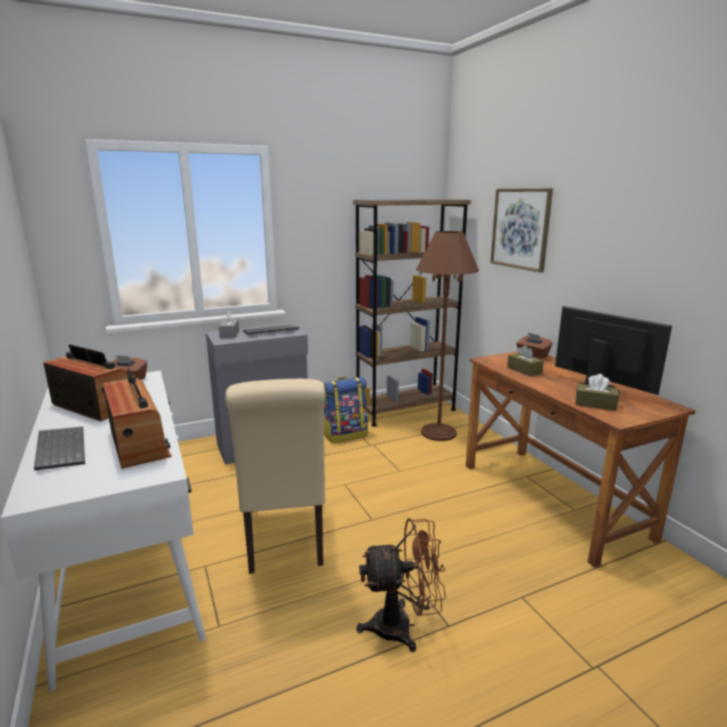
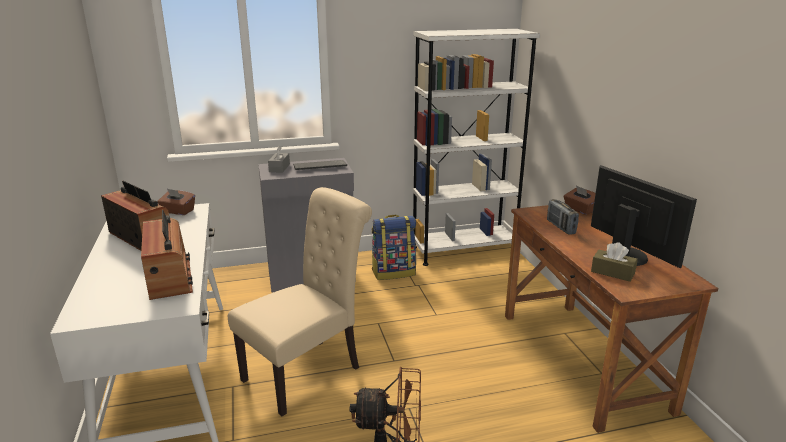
camera: 10 degrees right, 5 degrees up
keyboard [34,427,85,471] -> none
beige chair [225,379,326,574] -> beige chair turned 135 degrees counterclockwise [228,187,372,416]
brown bookcase [353,199,471,427] -> white bookcase [413,29,540,266]
brown floor lamp [416,231,479,441] -> none
picture [490,188,553,273] -> none
brown tissue box [507,345,544,377] -> radio [547,199,579,235]

